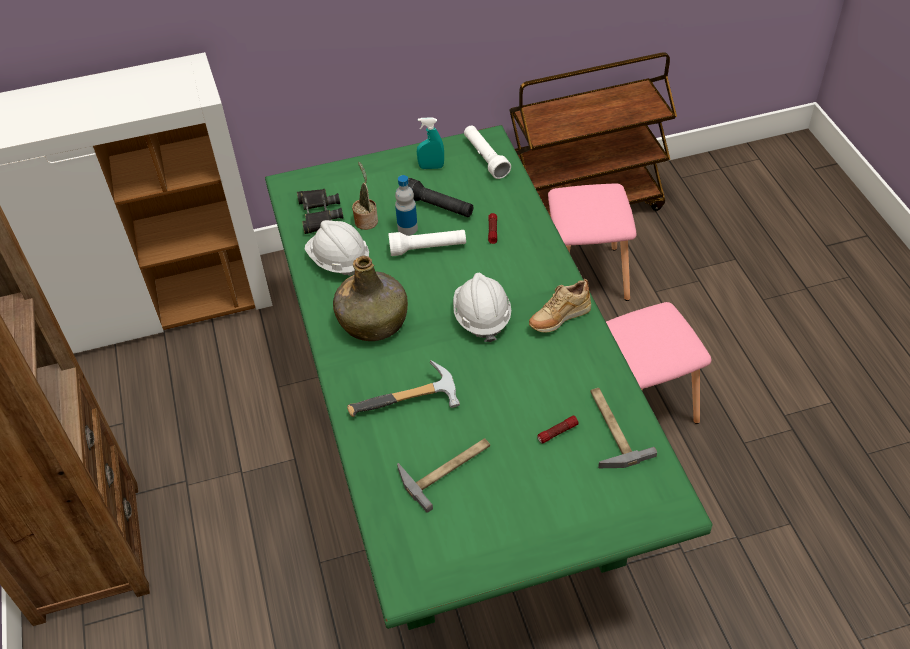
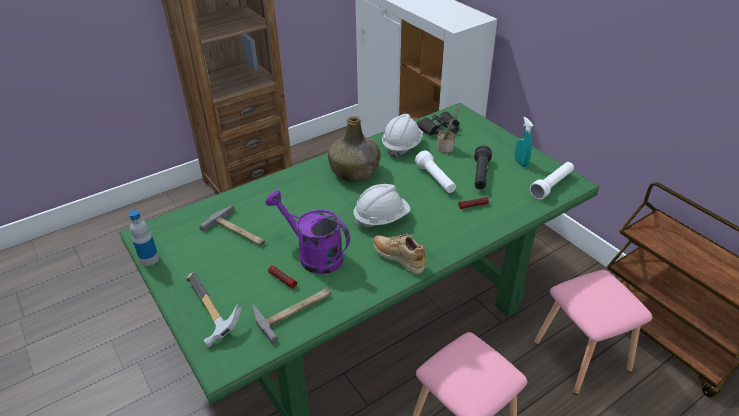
camera: 70 degrees right, 10 degrees down
hammer [347,360,460,417] -> hammer moved to [186,272,242,347]
bottle [395,175,418,236] -> bottle moved to [129,210,159,266]
none -> purple watering can [266,190,350,274]

